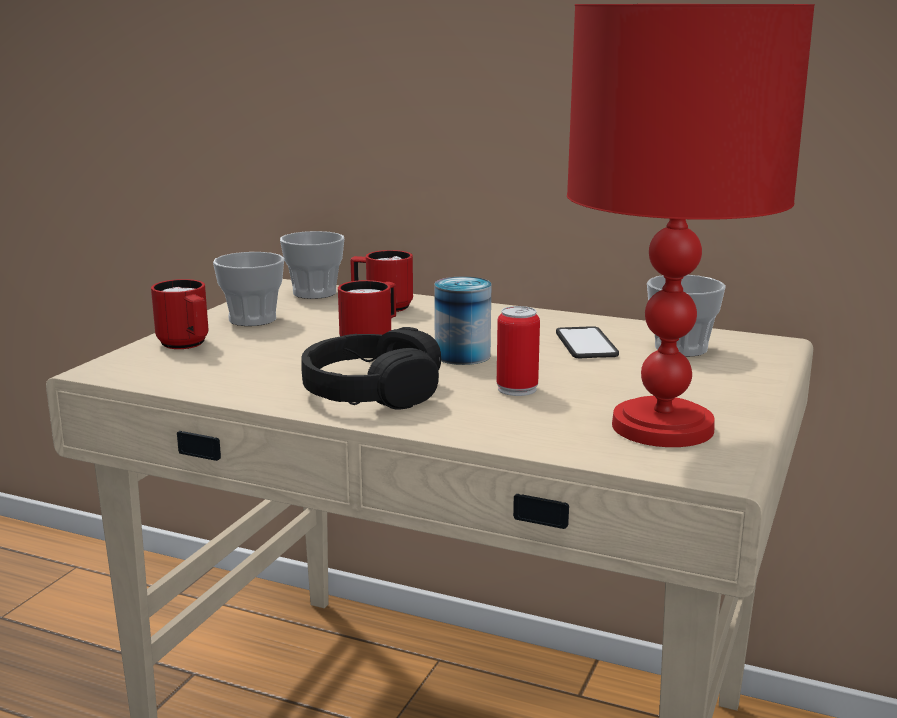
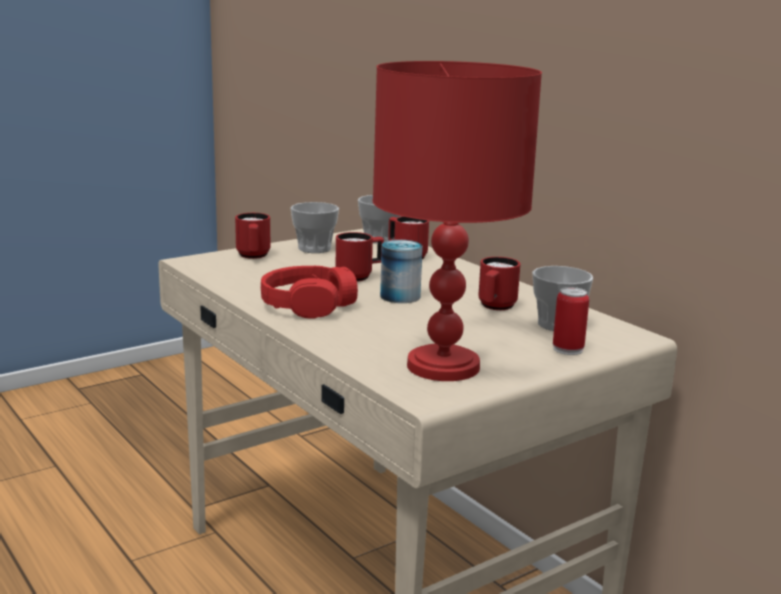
camera: 30 degrees right, 0 degrees up
black headphones [302,327,441,410] -> red headphones [261,266,358,319]
can [497,306,540,396] -> can moved to [553,287,589,355]
phone [556,326,619,358] -> red mug [478,257,520,310]

